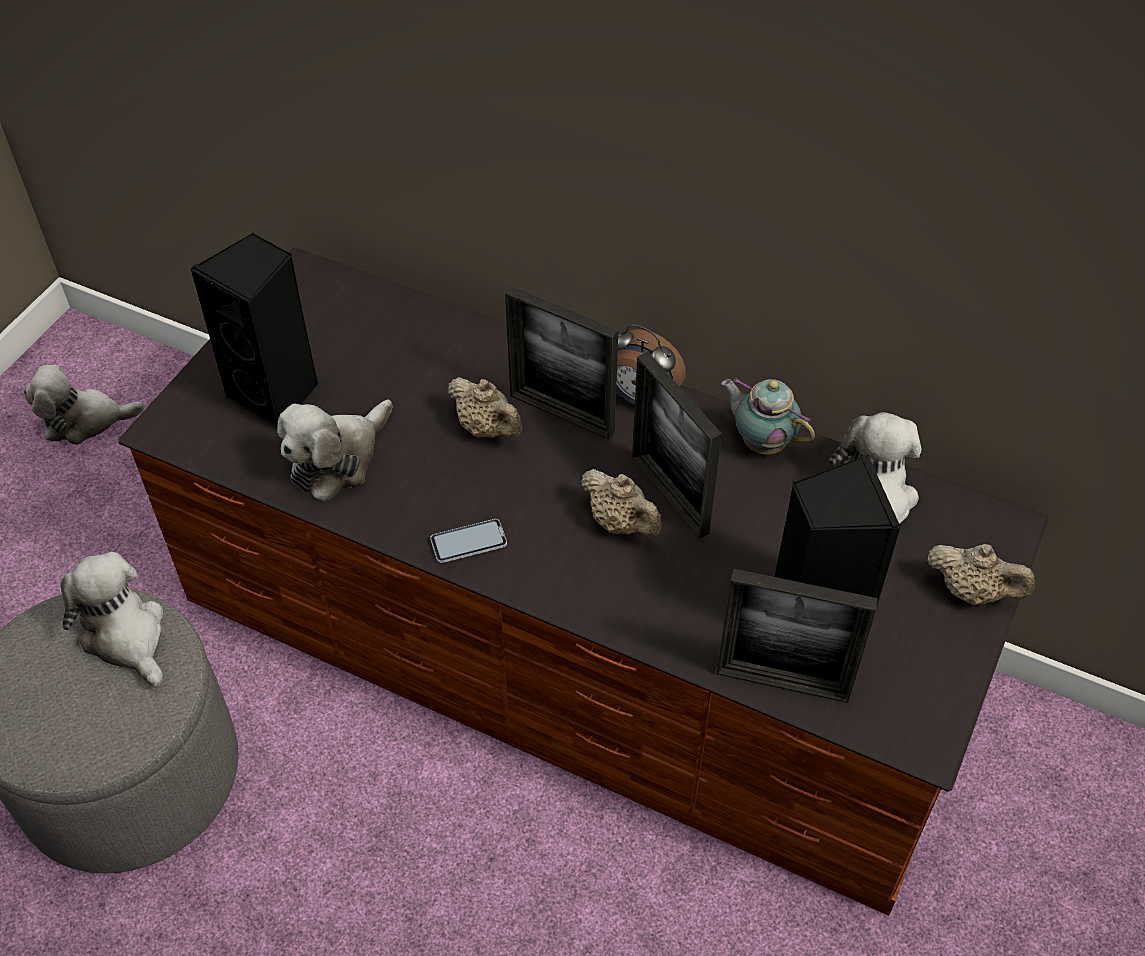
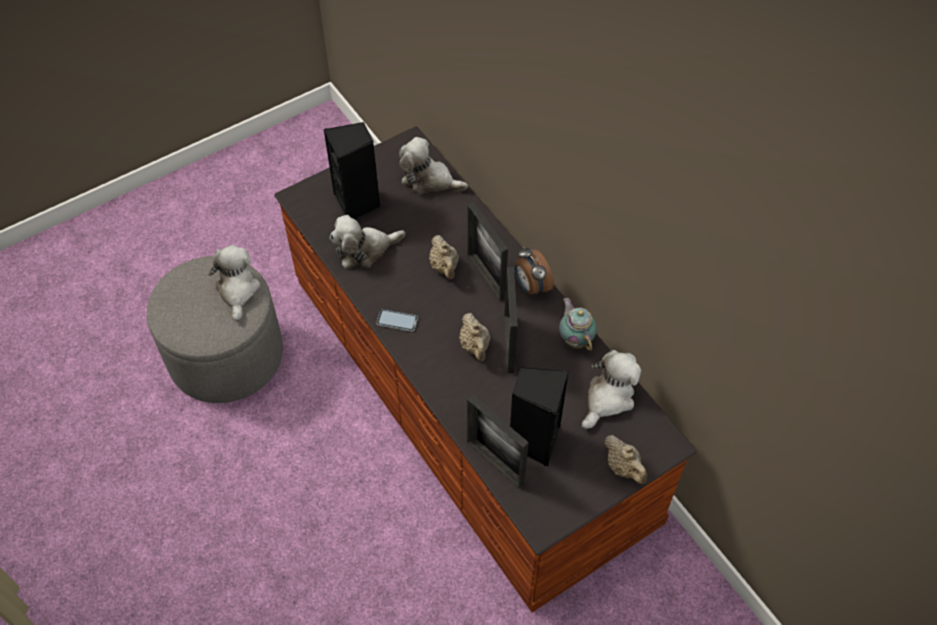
camera: 30 degrees right, 5 degrees up
plush toy [24,365,145,445] -> plush toy moved to [399,137,468,194]

